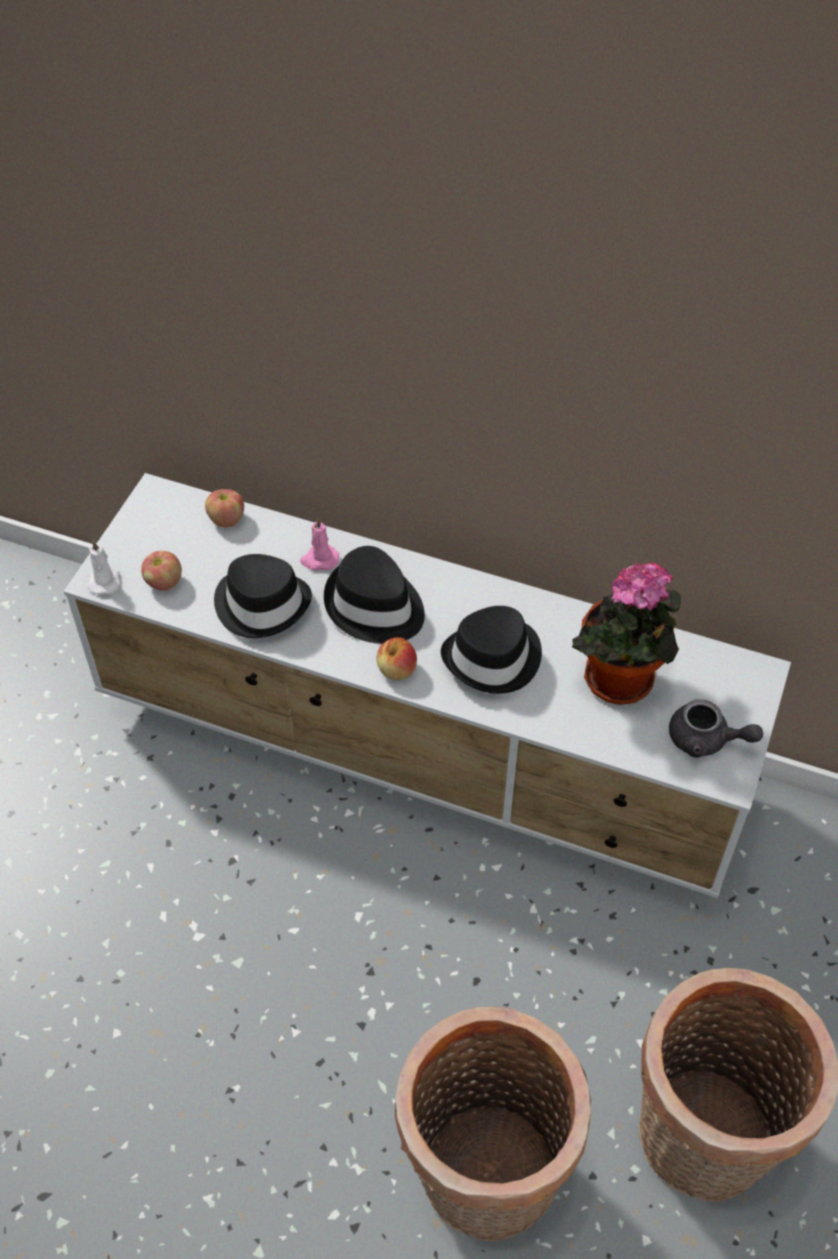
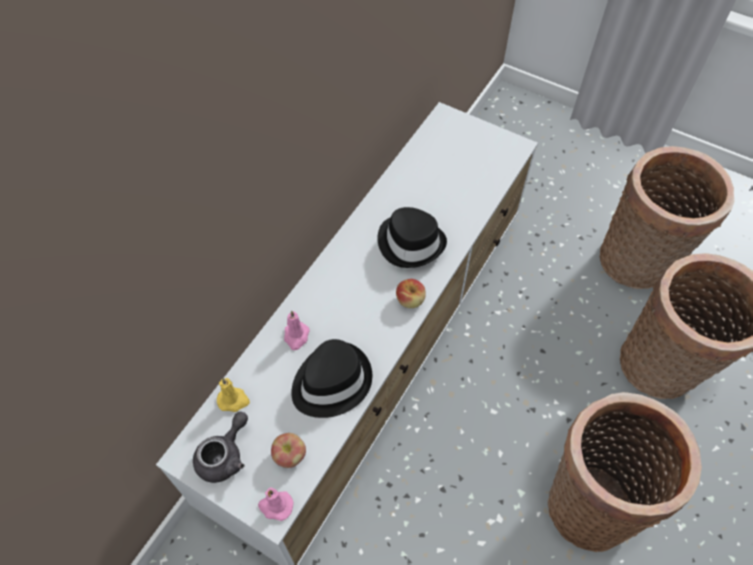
camera: 80 degrees left, 5 degrees up
white candle [88,540,121,595] -> pink candle [258,487,293,521]
apple [205,489,244,528] -> yellow candle [217,378,250,412]
black hat [324,546,425,644] -> none
potted plant [572,562,681,705] -> none
grey teapot [669,699,763,758] -> grey teapot moved to [193,412,248,483]
none -> basket [548,392,702,552]

